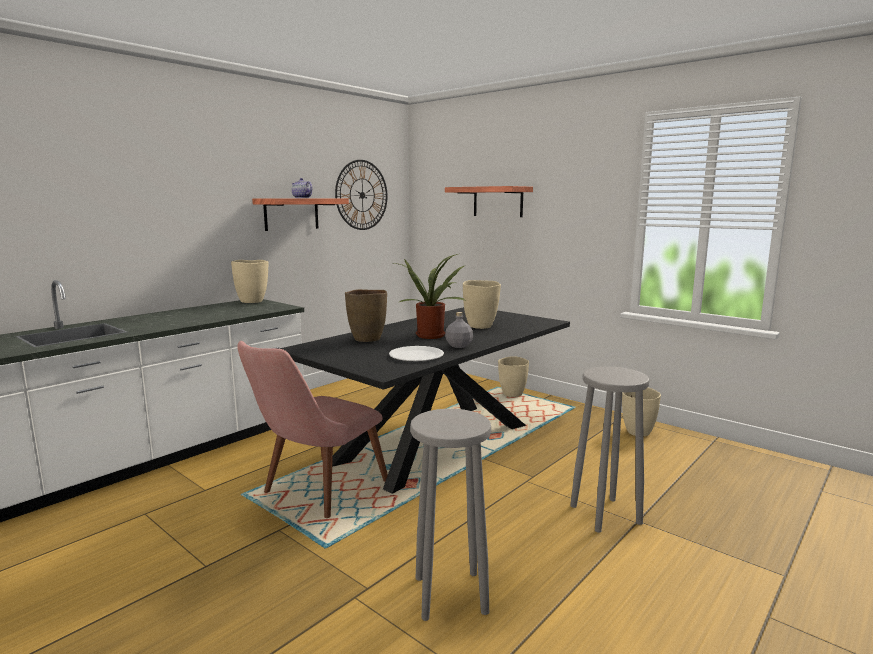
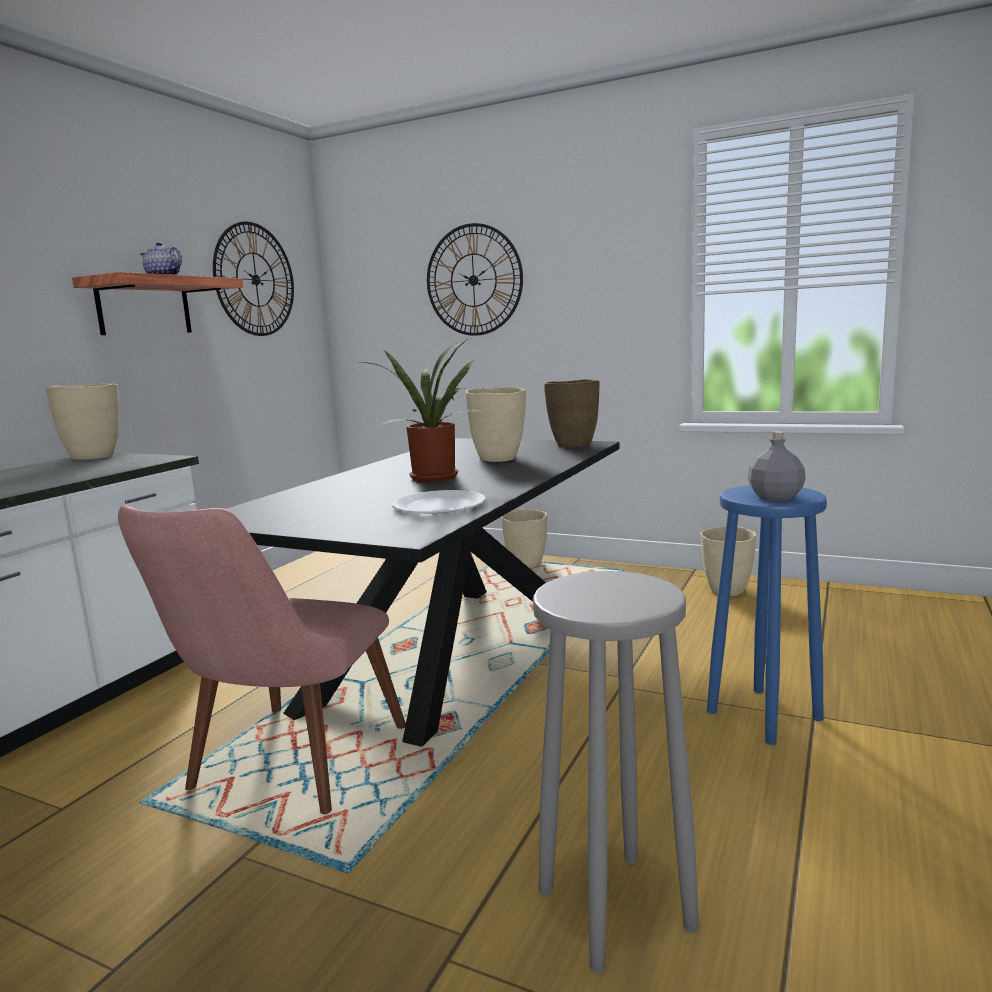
camera: 15 degrees left, 0 degrees up
brown vase [345,289,387,342] -> brown vase moved to [544,379,599,447]
shelf [445,186,533,217] -> wall clock [427,223,523,336]
grey bottle [445,312,473,348] -> grey bottle moved to [748,431,805,501]
grey stool [570,366,649,533] -> blue stool [707,485,827,745]

